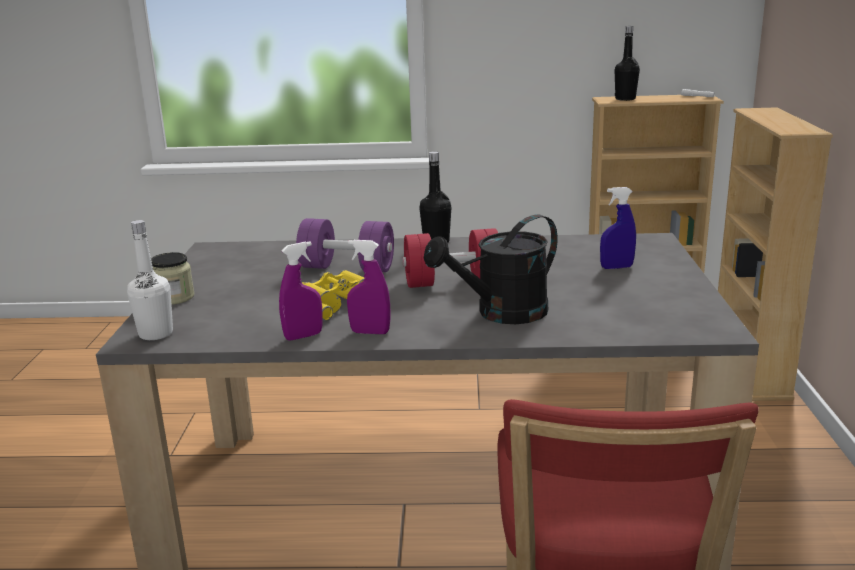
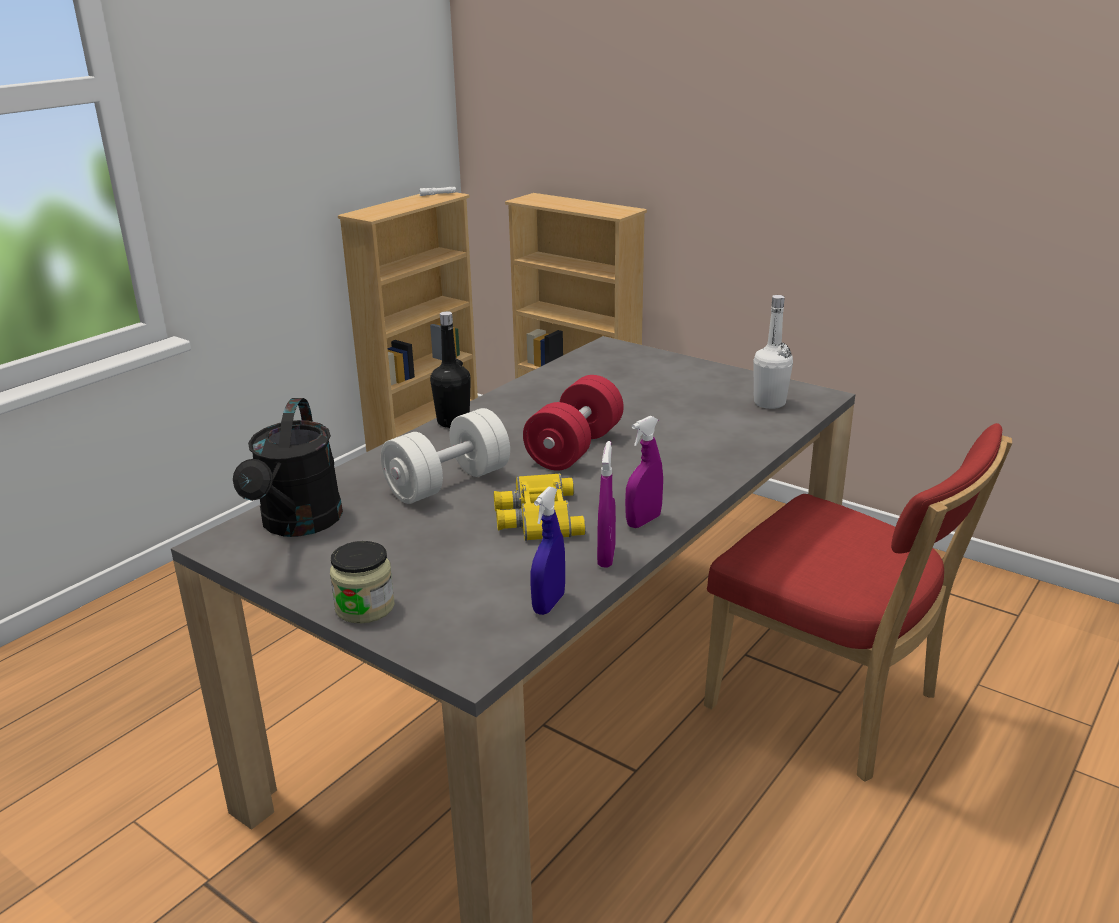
camera: 55 degrees left, 5 degrees up
white bottle [127,220,173,340] -> white bottle moved to [753,295,793,409]
purple dumbbell [296,218,394,272] -> white dumbbell [381,408,510,504]
black watering can [424,214,558,324] -> black watering can moved to [233,398,343,537]
blue spray bottle [600,187,636,269] -> blue spray bottle moved to [531,487,565,615]
black bottle [615,26,640,101] -> none

